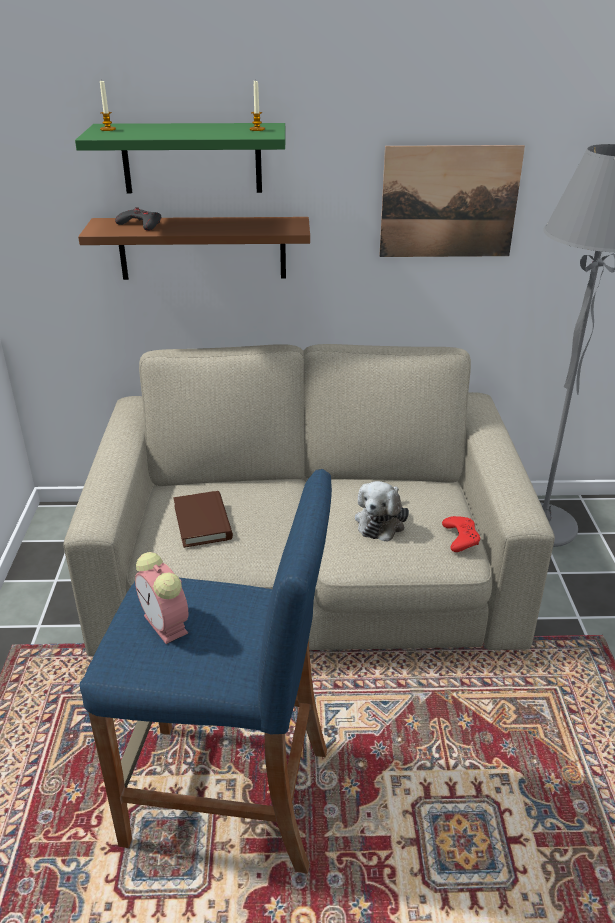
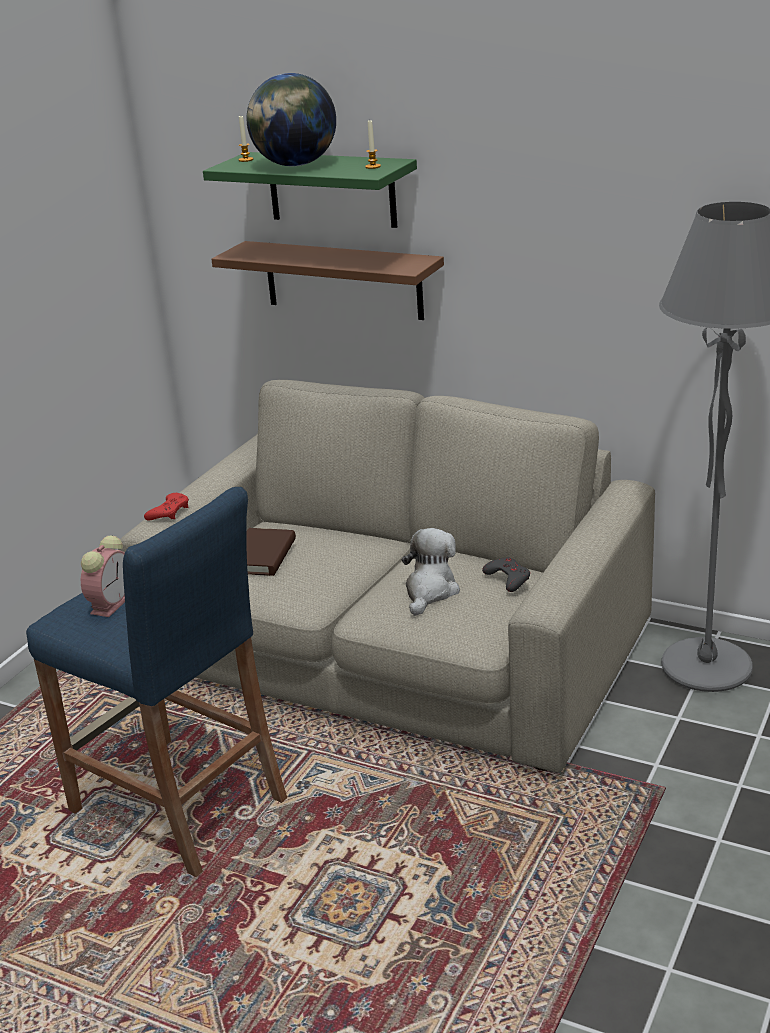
camera: 30 degrees right, 5 degrees down
grey game controller [115,207,161,231] -> grey game controller moved to [482,557,530,592]
alarm clock [135,552,188,644] -> alarm clock turned 150 degrees counterclockwise [81,535,125,617]
plush toy [355,481,409,541] -> plush toy turned 150 degrees clockwise [402,528,460,616]
picture [379,145,525,257] -> none
red game controller [442,516,480,552] -> red game controller moved to [144,493,189,521]
none -> globe [246,73,336,167]

